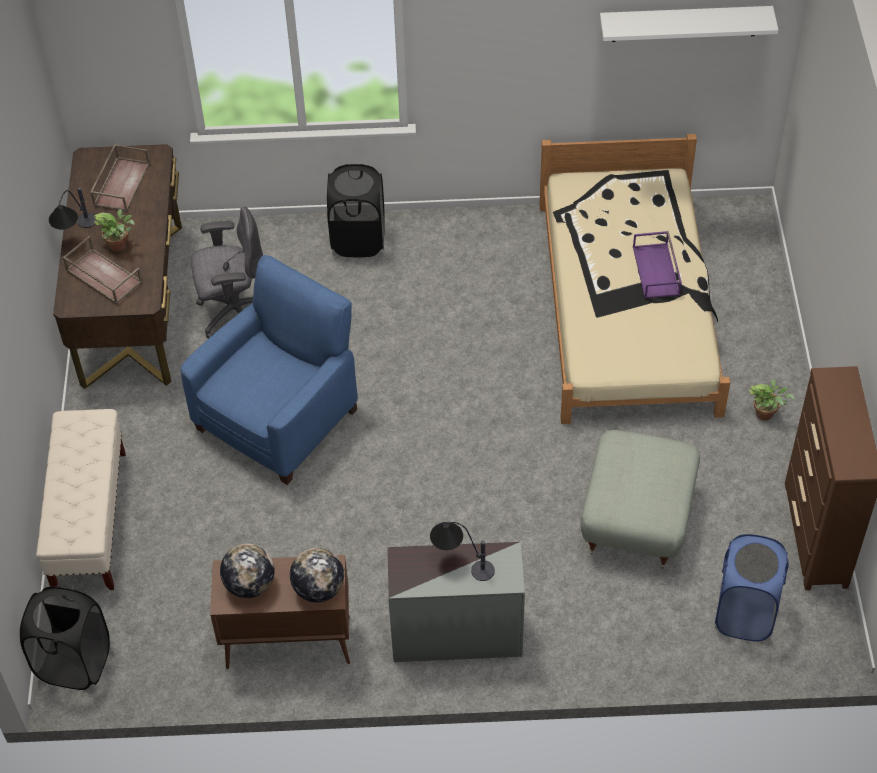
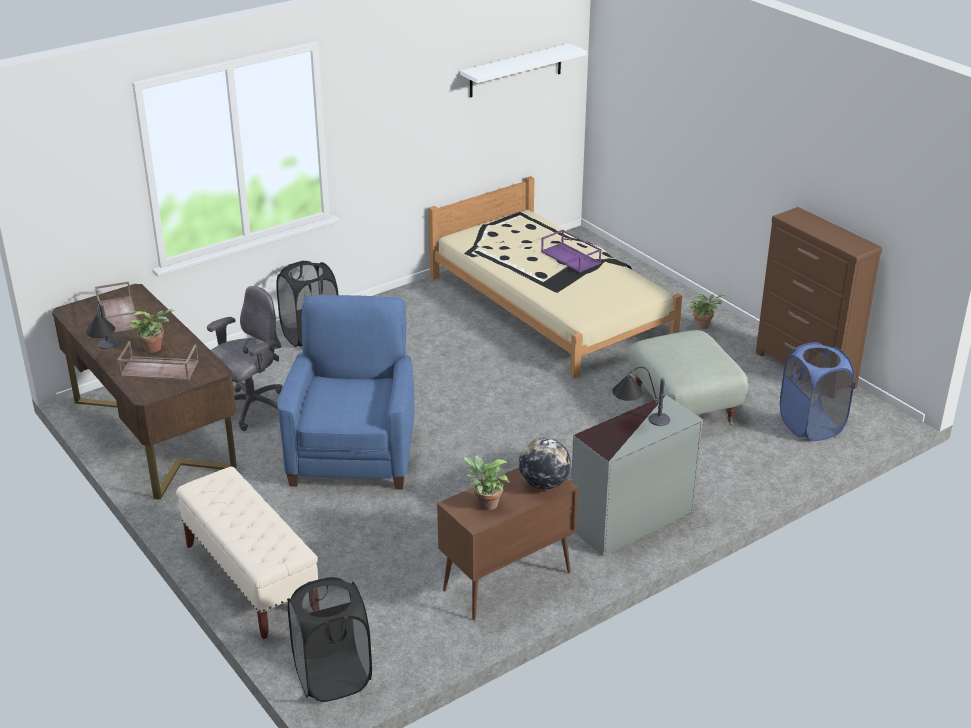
camera: 35 degrees left, 20 degrees down
globe [220,544,275,598] -> potted plant [463,455,510,510]

